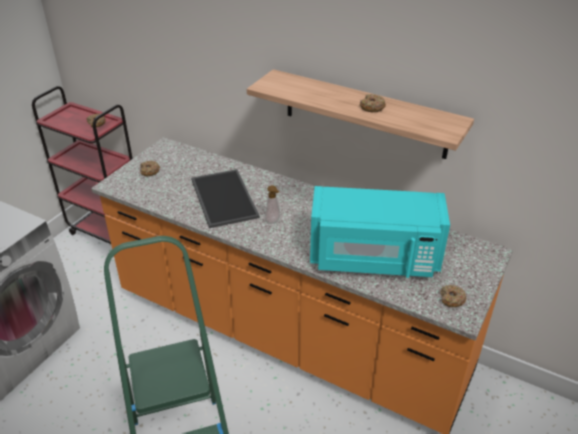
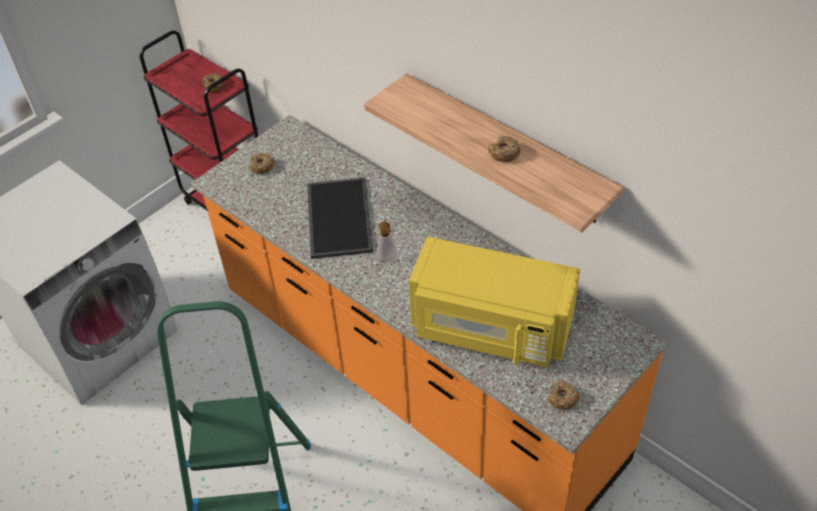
camera: 15 degrees right, 10 degrees up
turquoise microwave [310,186,450,278] -> yellow microwave [409,236,580,367]

